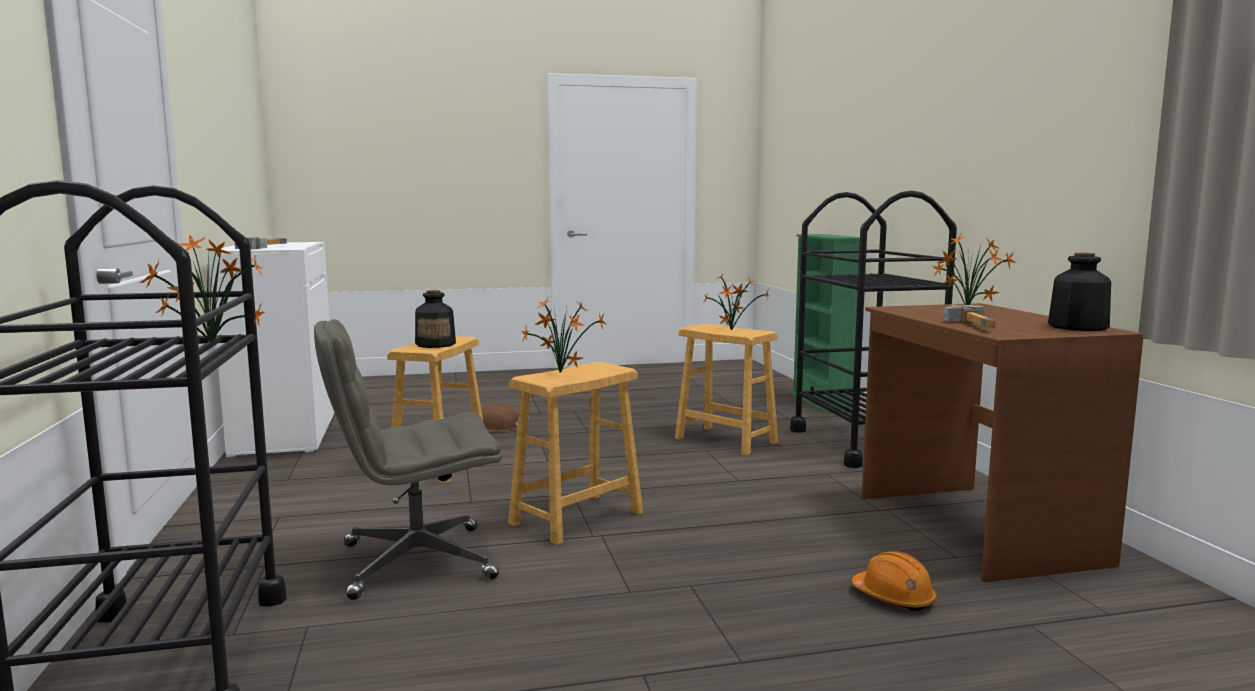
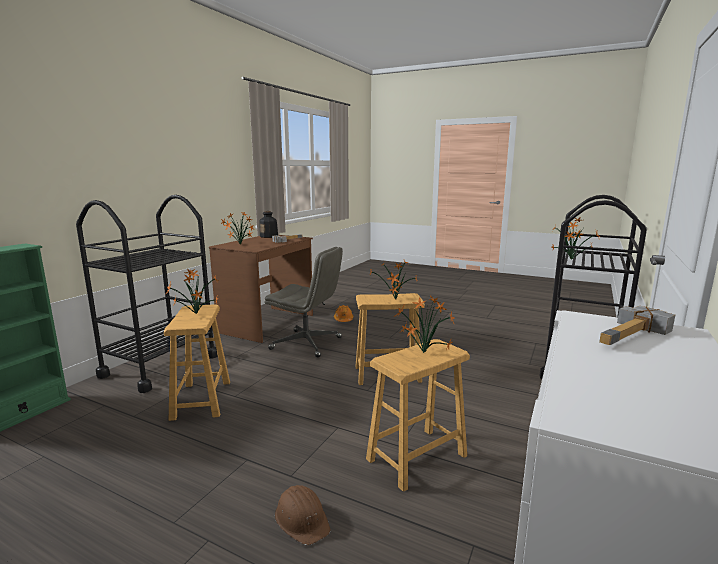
camera: 140 degrees left, 5 degrees up
grey office chair [314,319,502,600] -> grey office chair moved to [264,247,343,358]
bottle [415,290,456,348] -> potted plant [393,295,455,353]

